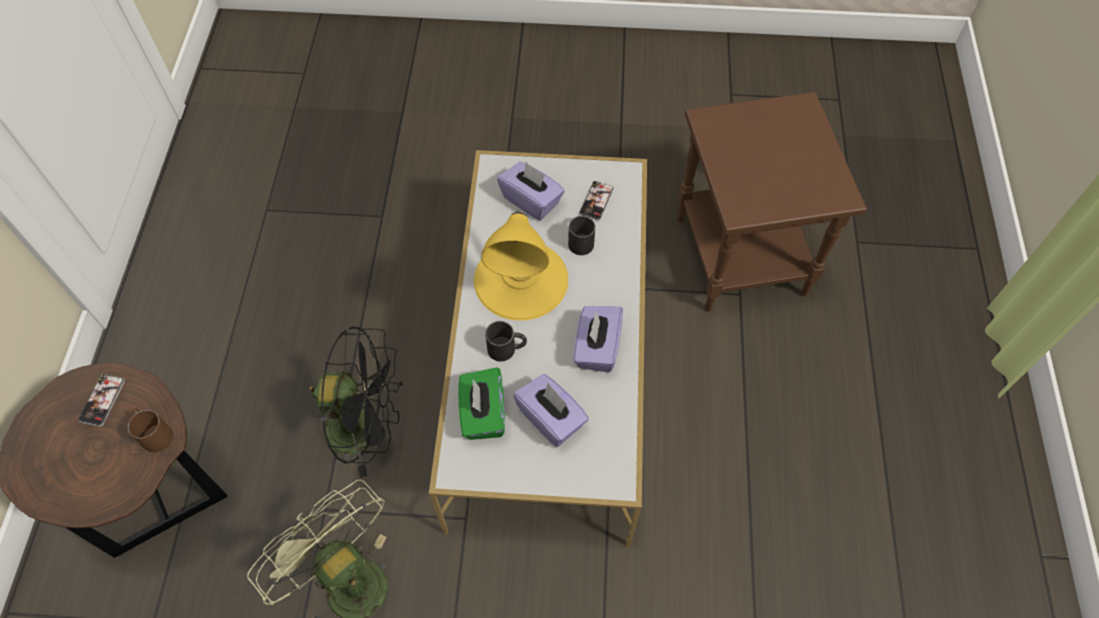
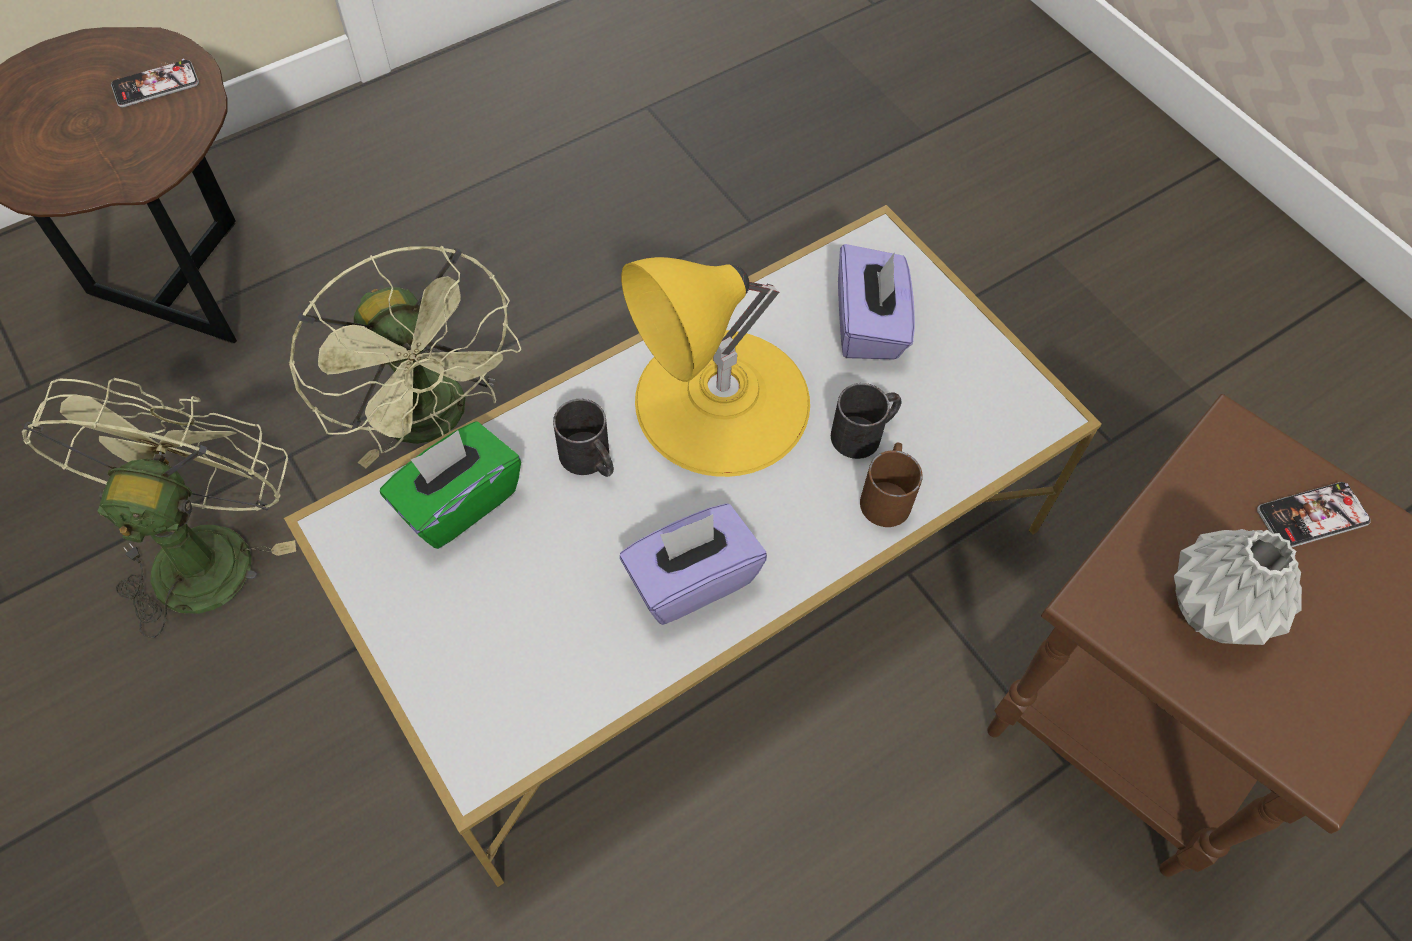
camera: 50 degrees right, 0 degrees up
brown mug [128,408,173,453] -> brown mug moved to [860,442,923,527]
black fan [310,326,403,478] -> green fan [289,246,521,468]
purple tissue box [513,374,589,447] -> none
phone [579,181,614,221] -> phone moved to [1257,482,1371,548]
none -> grey vase [1174,529,1302,645]

